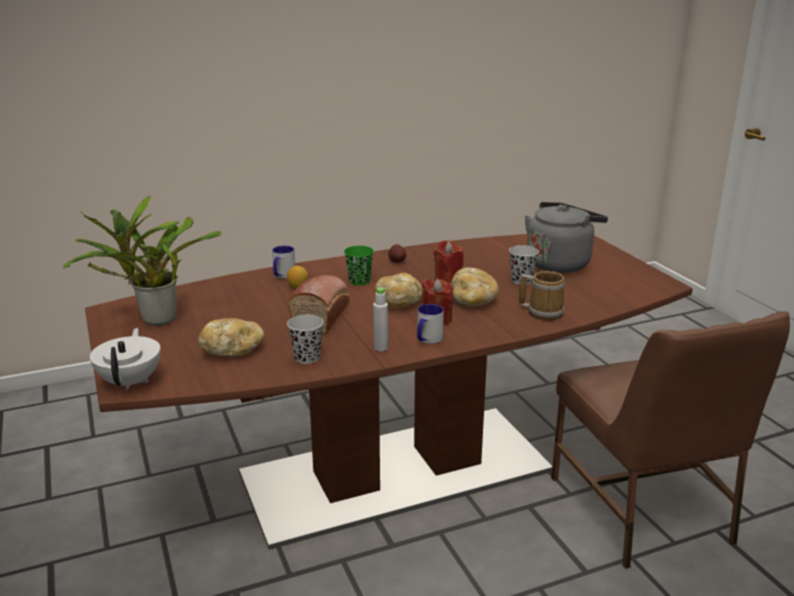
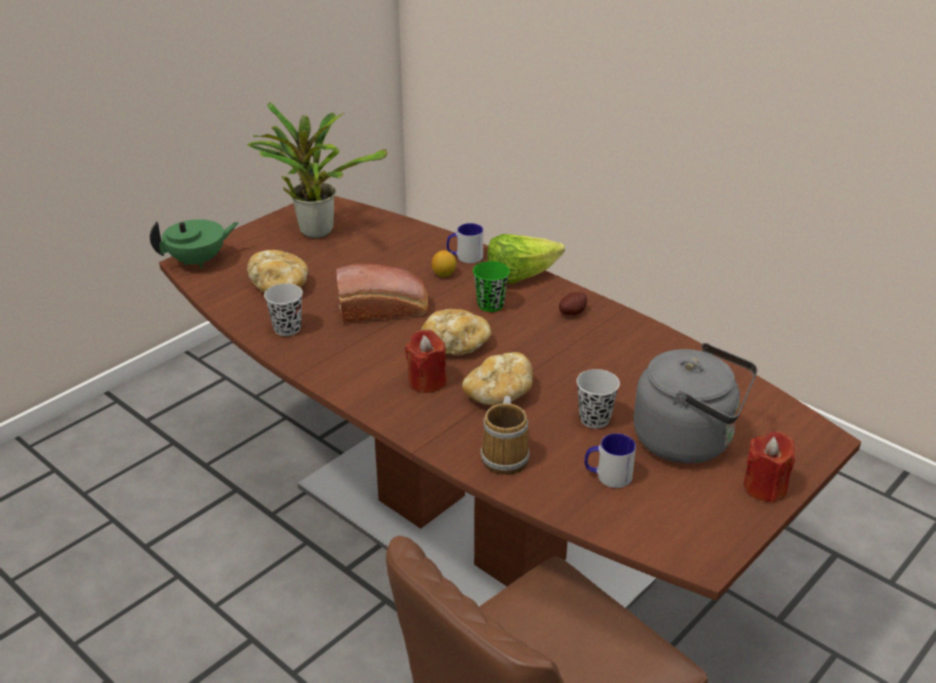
camera: 65 degrees right, 10 degrees up
white teapot [90,328,161,391] -> green teapot [150,219,239,269]
grey bottle [373,288,388,351] -> none
mug [417,304,444,344] -> mug moved to [584,433,636,488]
red candle [434,240,464,283] -> red candle moved to [744,431,795,503]
none -> lettuce [487,234,565,284]

